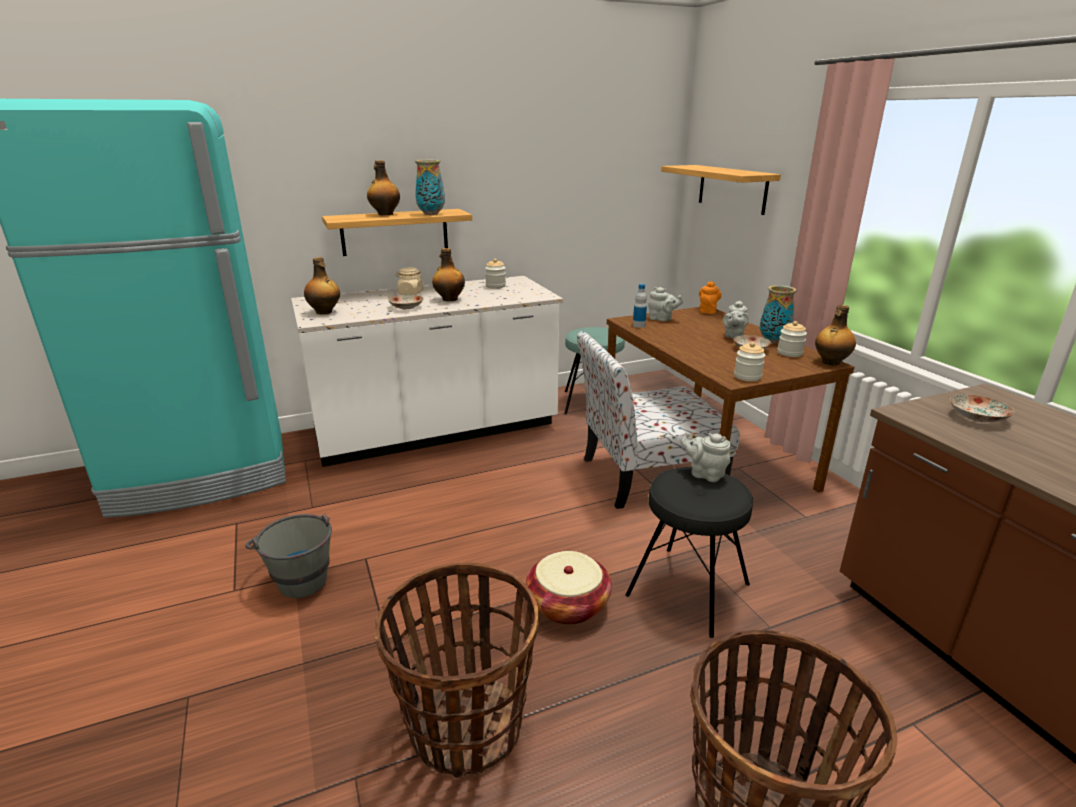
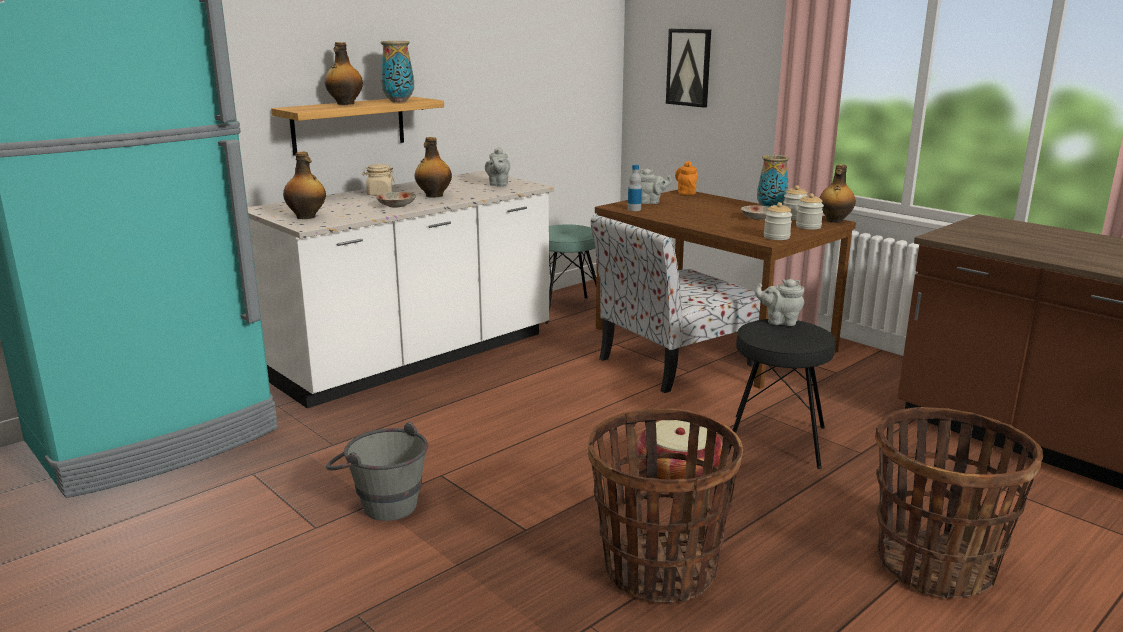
camera: 20 degrees left, 5 degrees down
jar [485,259,506,289] -> jar moved to [796,193,824,230]
shelf [661,165,781,215] -> picture [666,29,711,108]
grey teapot [723,300,749,339] -> grey teapot moved to [485,147,510,187]
plate [950,395,1015,422] -> none

